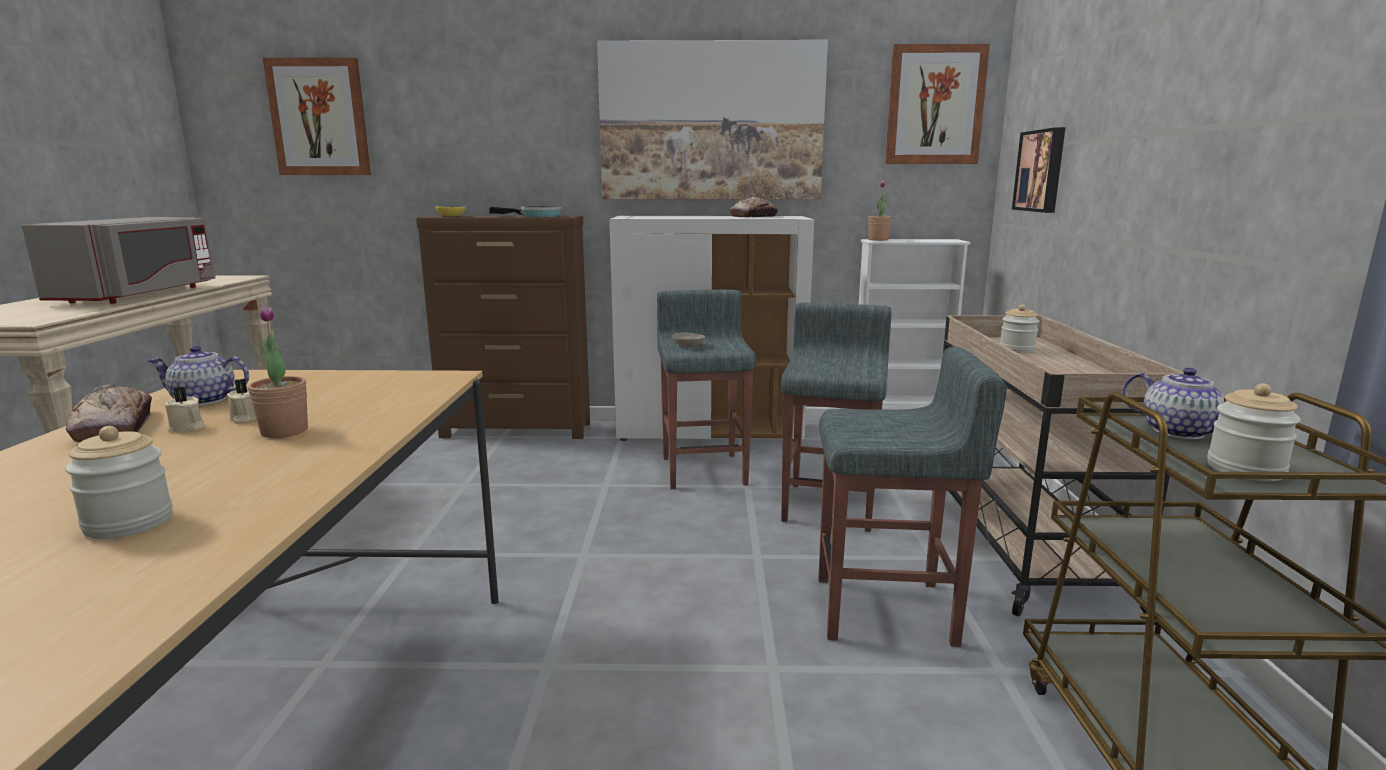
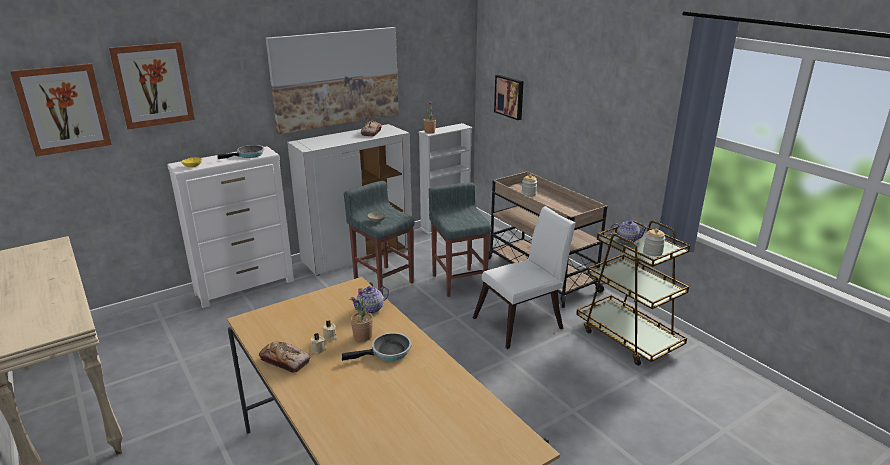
camera: 35 degrees left, 10 degrees up
grey microwave [22,217,216,304] -> none
jar [65,426,173,539] -> none
teapot [148,346,249,406] -> teapot moved to [350,286,389,314]
brown dresser [416,215,590,439] -> white dresser [167,146,294,308]
grey stool [818,347,1006,647] -> white chair [473,206,576,349]
picture [885,44,990,164] -> picture moved to [109,42,195,129]
none -> frying pan [342,332,412,361]

